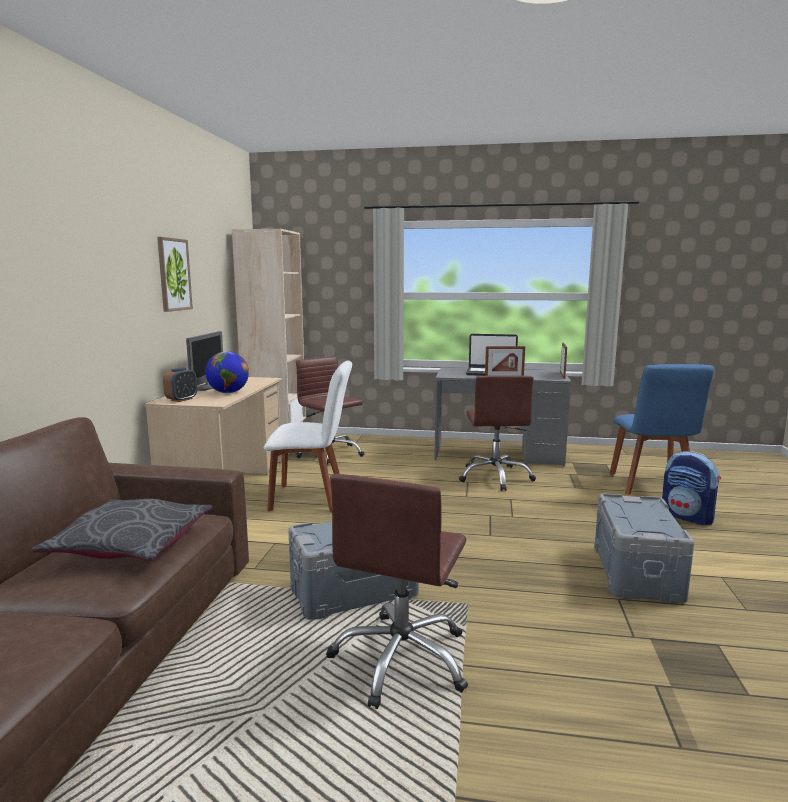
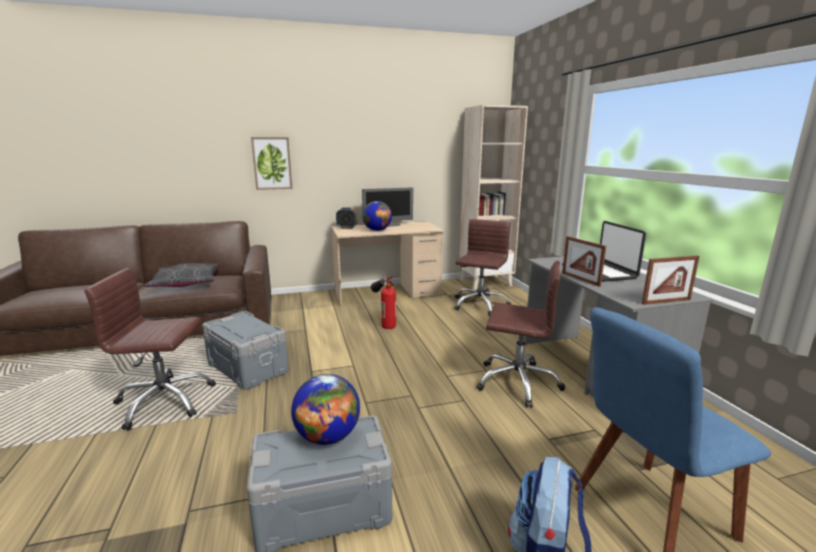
camera: 65 degrees right, 5 degrees up
picture [157,237,193,312] -> picture moved to [251,137,293,190]
white chair [264,361,352,513] -> fire extinguisher [371,277,396,329]
brown office chair [459,375,536,491] -> brown office chair turned 135 degrees counterclockwise [476,261,565,408]
none -> globe [291,374,360,445]

